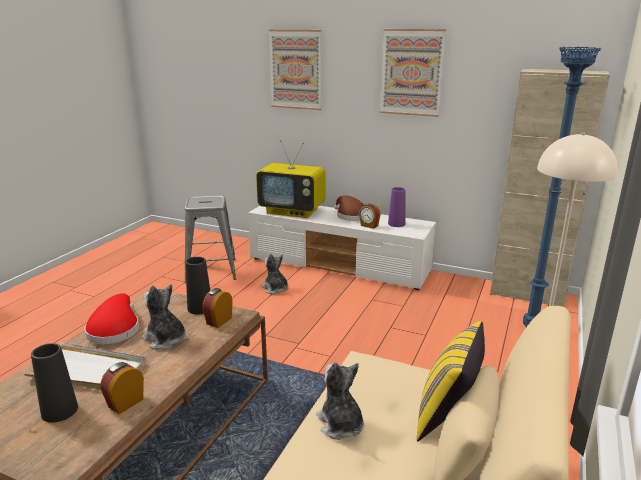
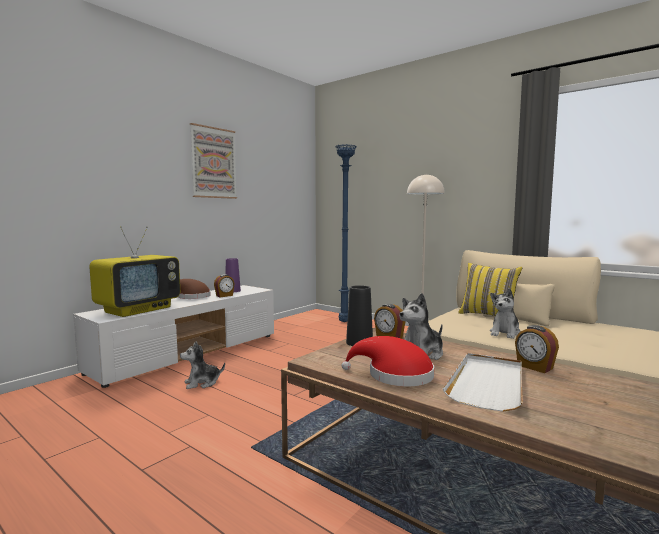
camera: 75 degrees left, 15 degrees down
black vase [31,343,78,423] -> none
grey stool [184,195,236,283] -> none
picture [269,30,322,110] -> none
plush toy [316,362,364,440] -> plush toy turned 45 degrees counterclockwise [490,288,521,339]
beige cabinet [490,69,610,307] -> none

